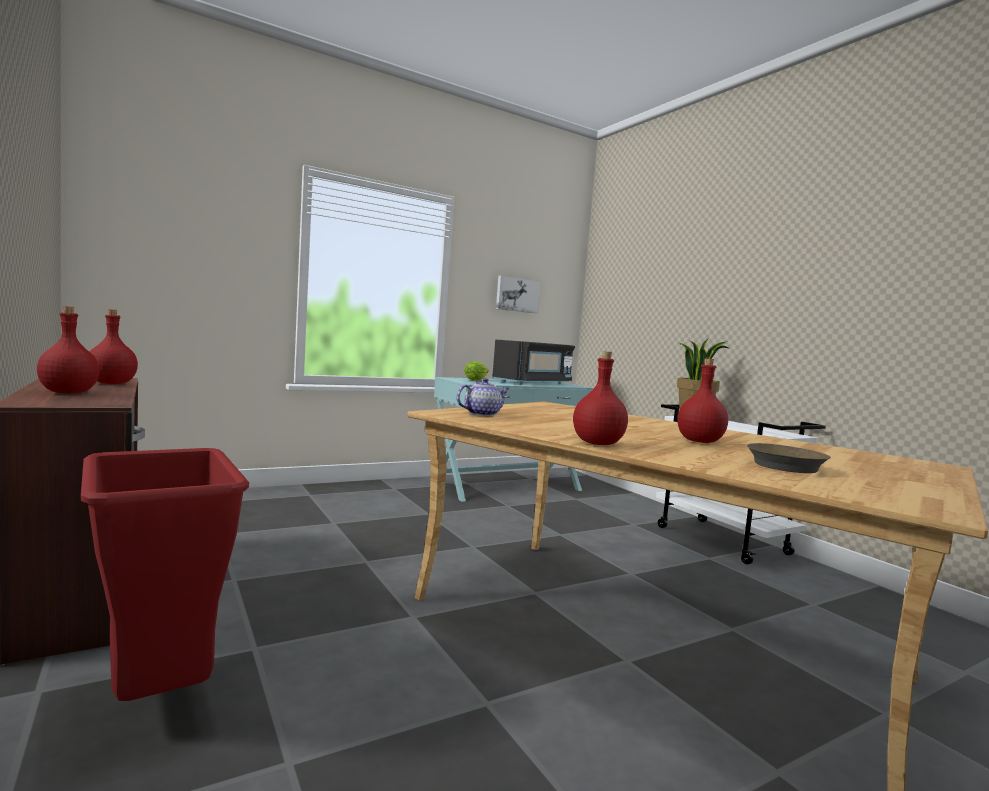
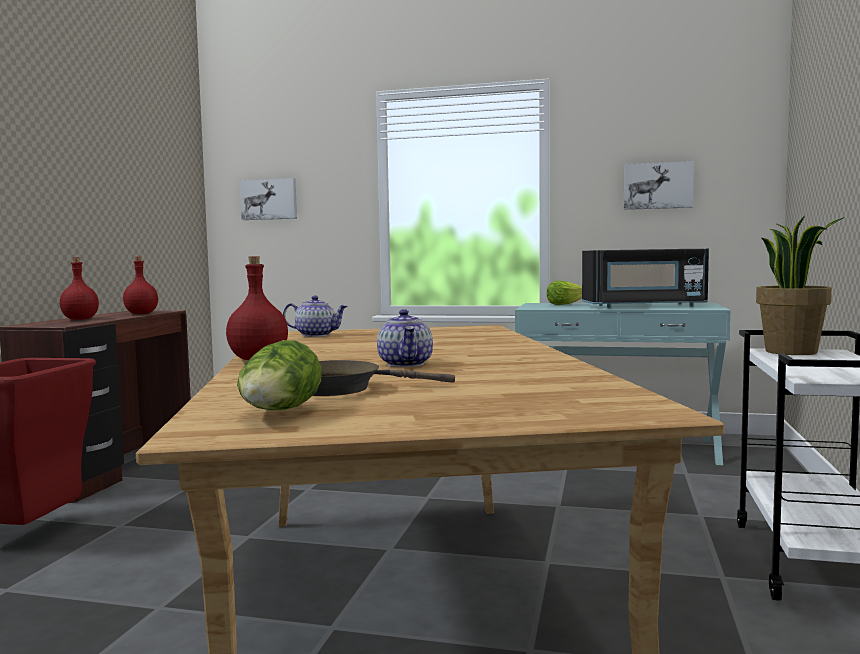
camera: 45 degrees right, 0 degrees up
red bottle [677,358,728,443] -> teapot [377,309,433,367]
none -> lettuce [237,340,322,410]
none -> picture [240,178,297,220]

